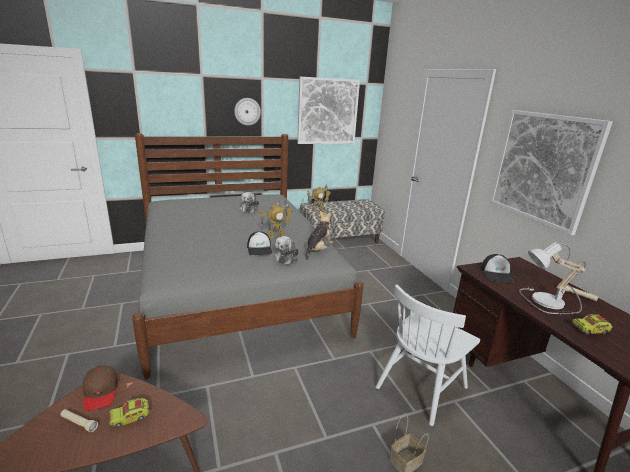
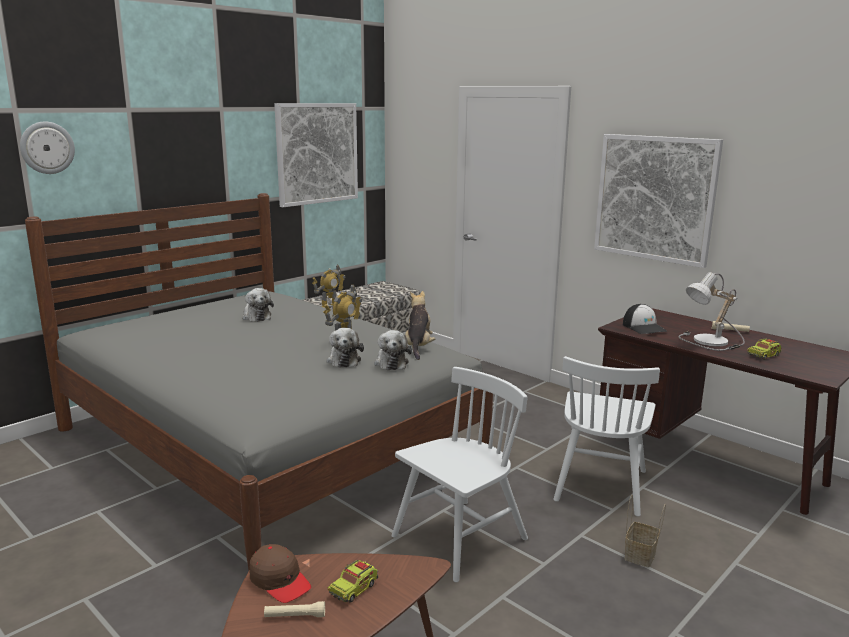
camera: 25 degrees left, 5 degrees down
wall clock [234,98,261,126] -> wall clock moved to [20,122,75,174]
cap [247,231,272,255] -> plush toy [326,328,364,368]
none -> white chair [392,367,528,582]

